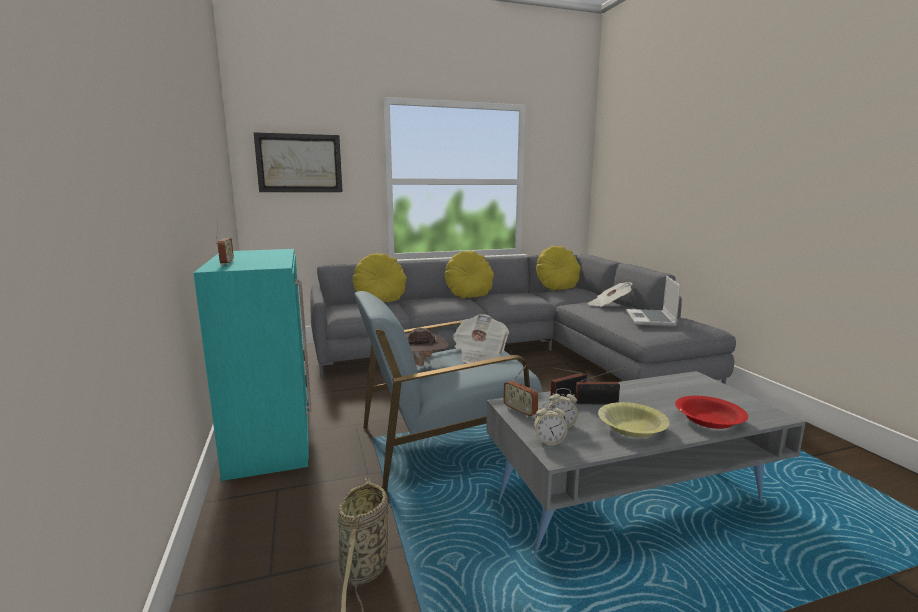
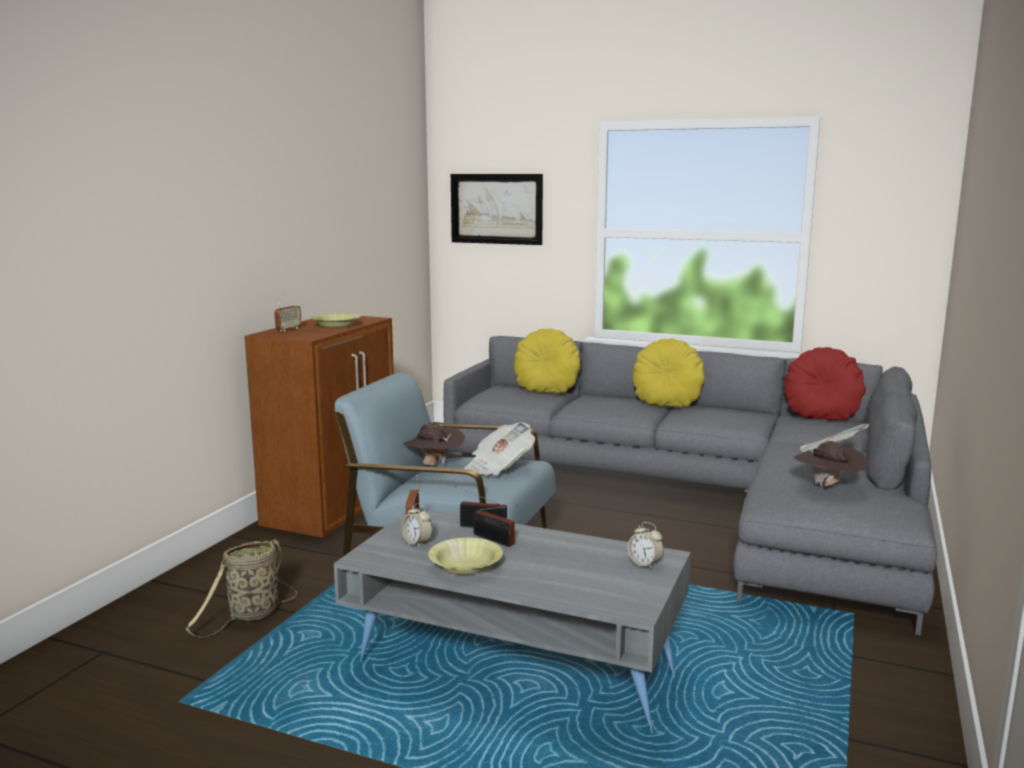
camera: 40 degrees right, 0 degrees up
turquoise cabinet [193,249,312,481] -> brown cabinet [244,316,394,538]
alarm clock [534,402,567,445] -> alarm clock moved to [627,522,664,569]
yellow pillow [536,246,581,291] -> red pillow [784,347,866,420]
laptop [626,276,681,326] -> brown hat [794,441,868,486]
red bowl [675,396,748,429] -> none
none -> yellow bowl [311,313,361,328]

